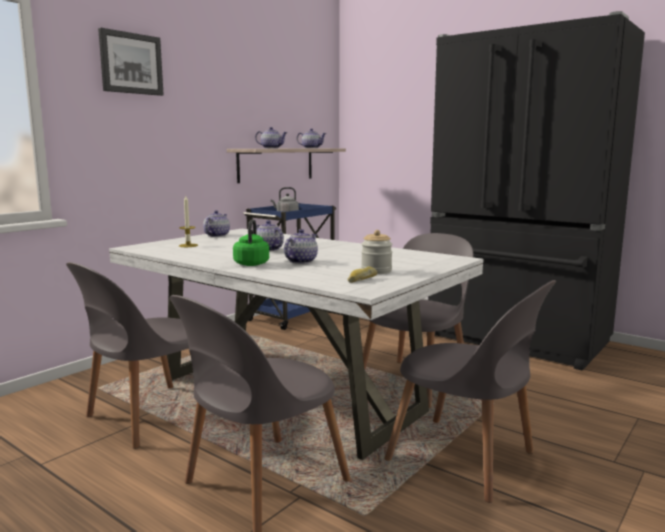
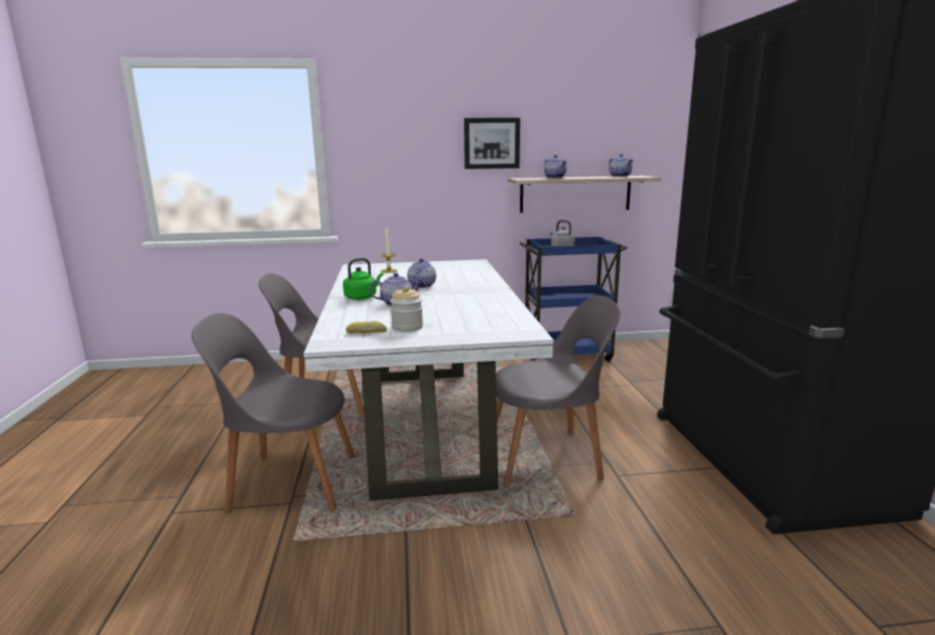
camera: 45 degrees right, 5 degrees up
picture [98,28,164,96] -> picture moved to [464,118,520,169]
teapot [203,210,230,237] -> none
grey chair [384,280,556,503] -> none

